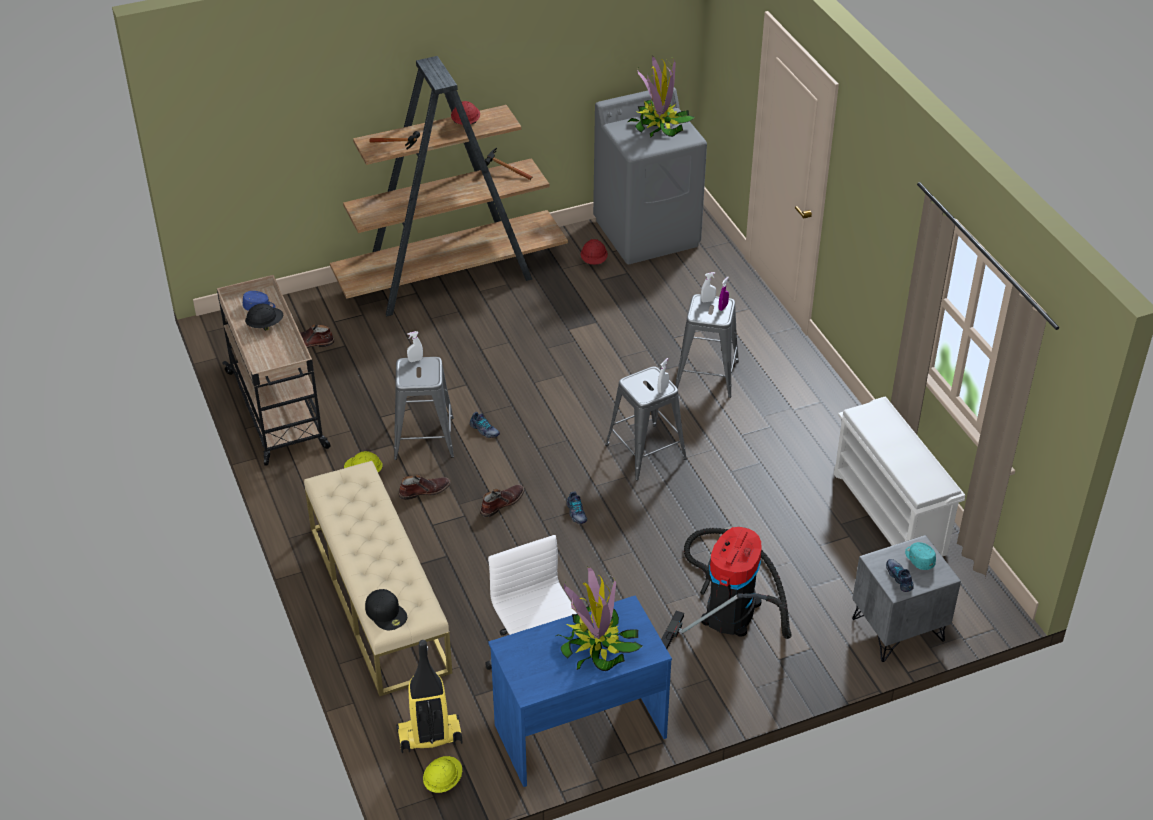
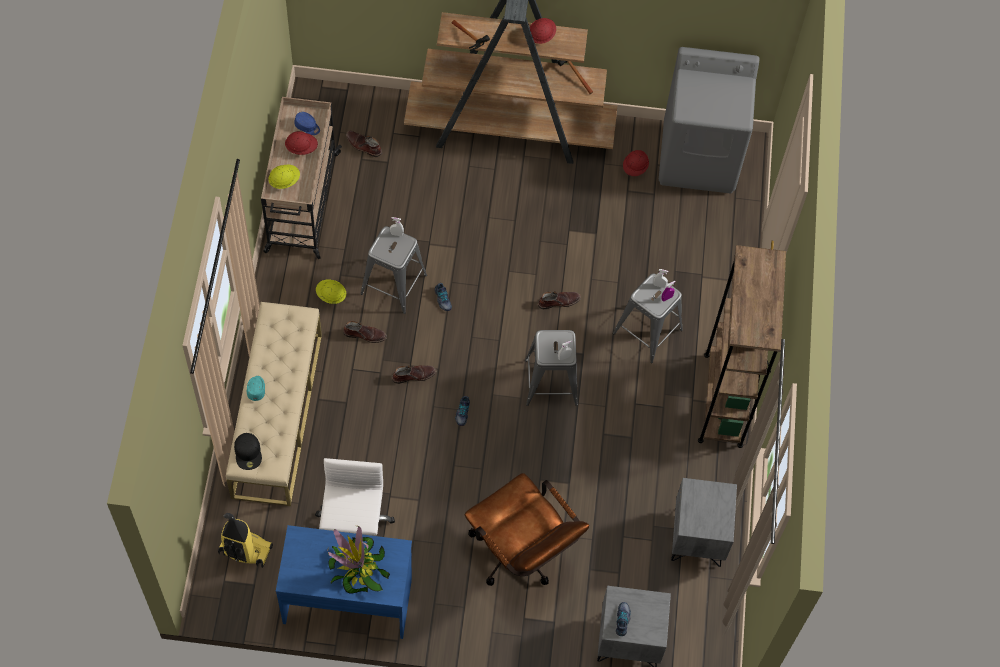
camera: 25 degrees right, 20 degrees up
black hard hat [245,304,283,331] -> red hard hat [285,131,318,155]
yellow hard hat [423,756,462,793] -> yellow hard hat moved to [268,165,300,189]
potted plant [628,55,695,138] -> none
vacuum cleaner [661,527,792,649] -> brown office chair [465,473,589,586]
white shoe rack [834,396,965,557] -> grey nightstand [671,478,737,567]
turquoise cap [905,542,936,570] -> turquoise cap moved to [247,376,265,401]
none -> brown boot [538,291,581,309]
none -> brown bookcase [698,245,786,448]

